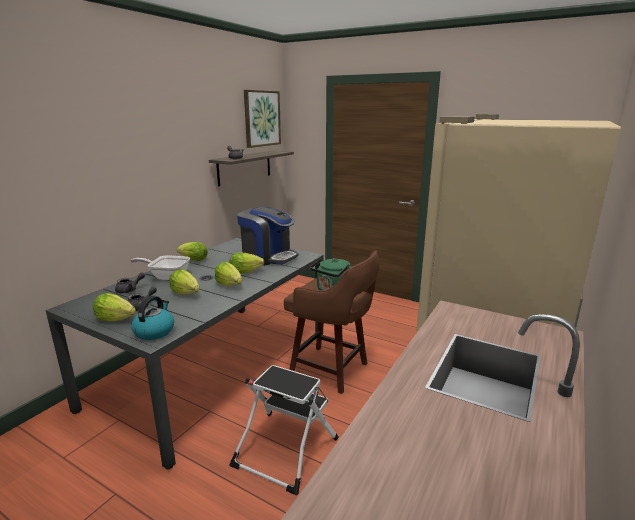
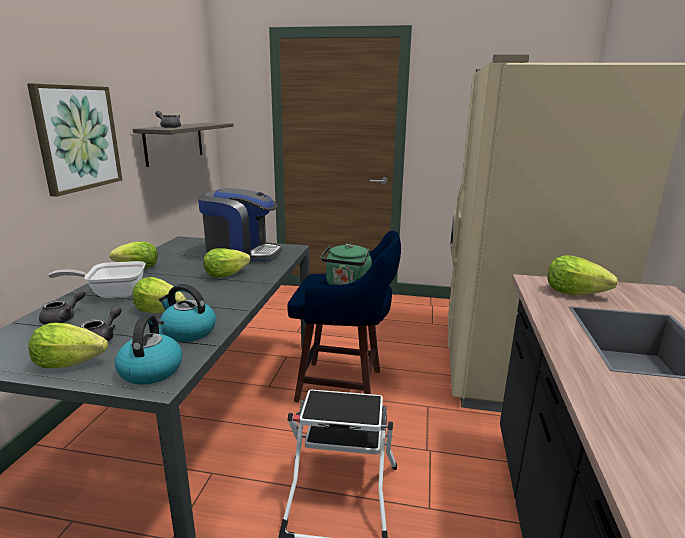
camera: 20 degrees left, 0 degrees up
lettuce [215,262,242,286] -> lettuce moved to [548,255,618,295]
picture [244,90,281,148] -> picture moved to [27,83,122,197]
brown stool [284,251,379,394] -> blue stool [288,231,401,402]
none -> kettle [159,284,216,342]

